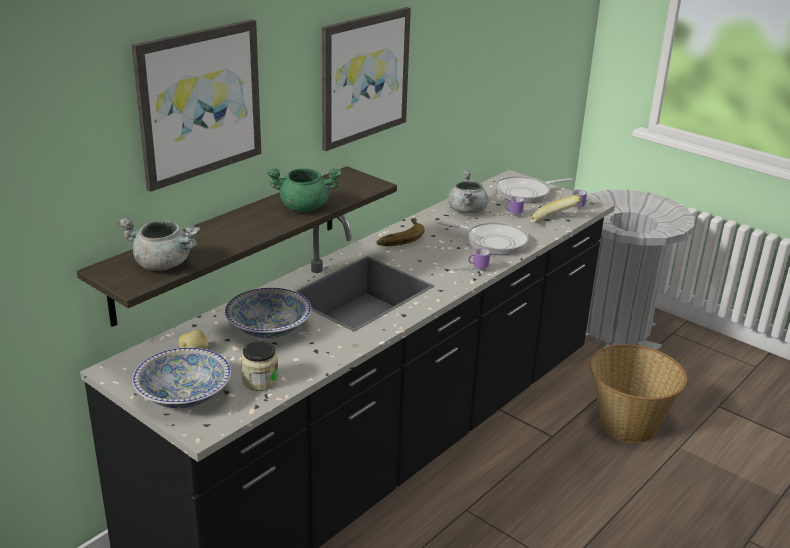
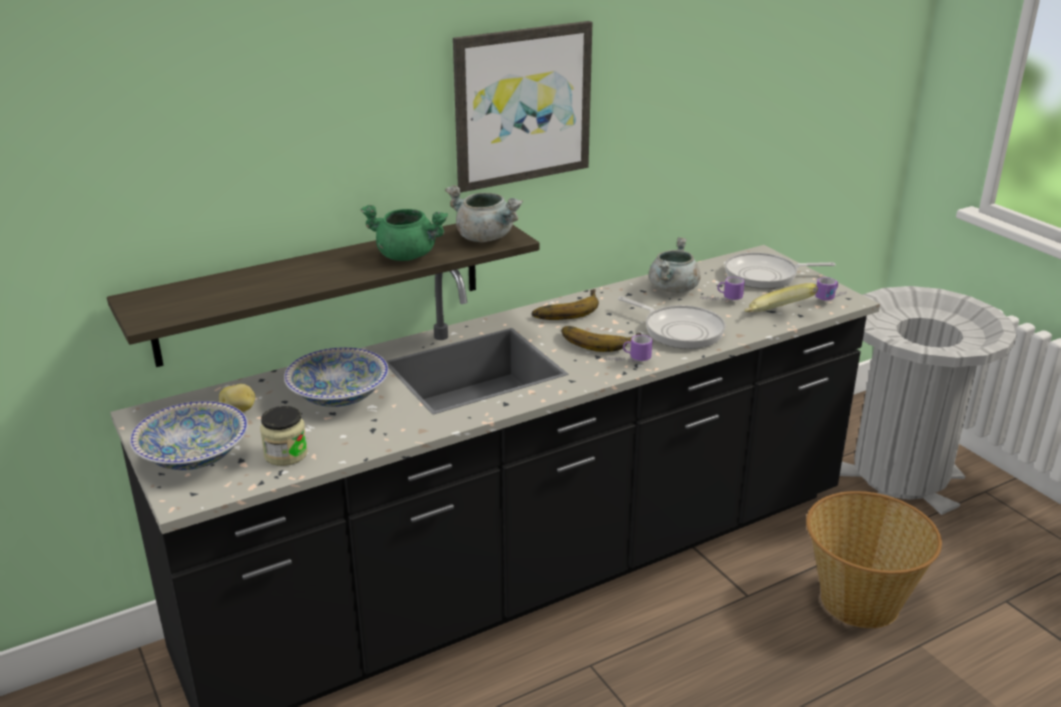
camera: 20 degrees right, 0 degrees up
grey cooking pot [118,218,200,271] -> grey cooking pot moved to [445,185,523,242]
picture [132,19,261,192] -> none
none -> banana [561,326,641,352]

